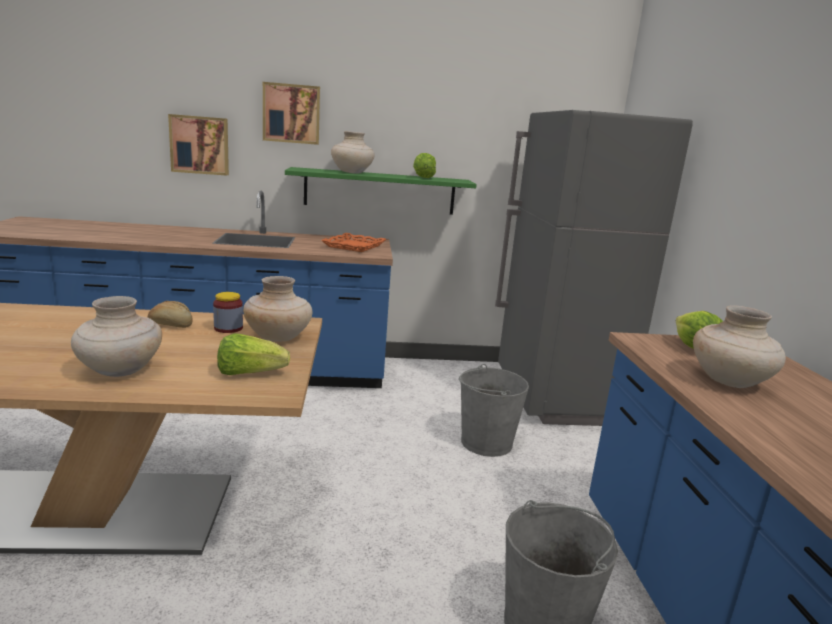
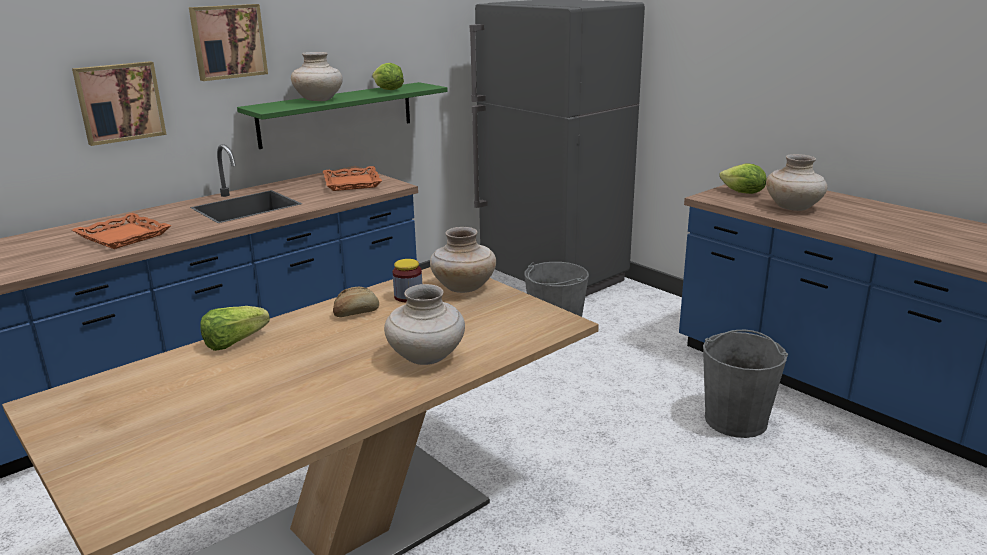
camera: 35 degrees left, 5 degrees up
lettuce [217,333,290,375] -> lettuce moved to [200,306,270,351]
none -> orange tray [72,213,171,249]

